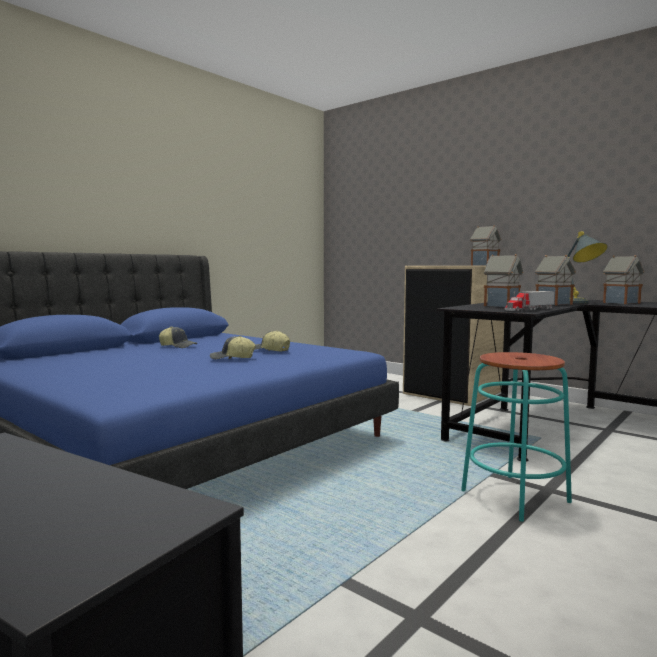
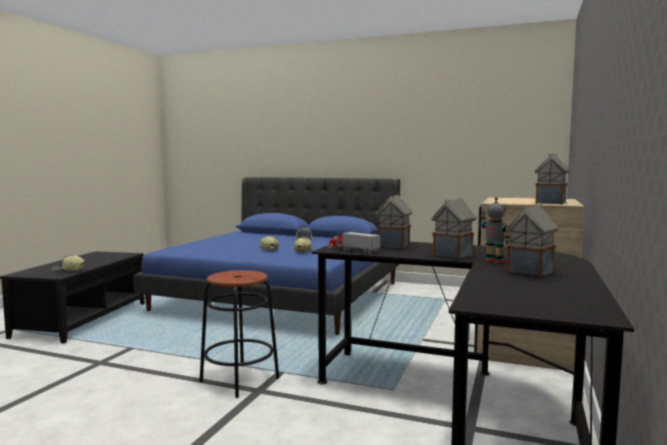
camera: 70 degrees right, 0 degrees up
turquoise stool [461,352,572,522] -> black stool [200,270,279,398]
grey table lamp [567,231,608,303] -> toy robot [480,197,510,264]
none -> cap [52,255,85,271]

